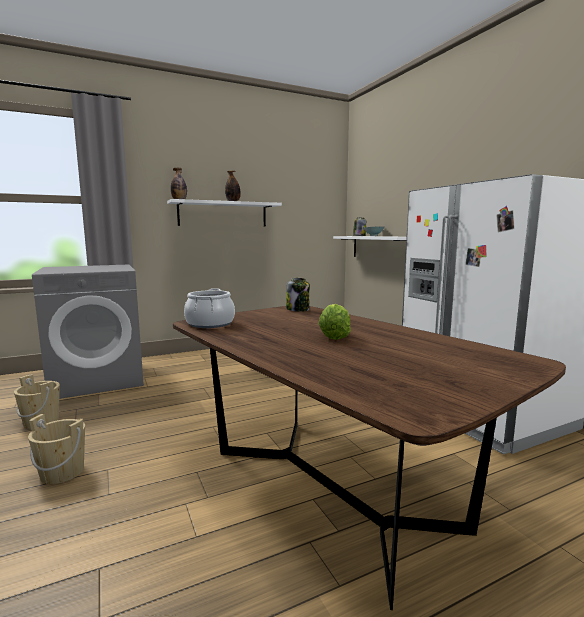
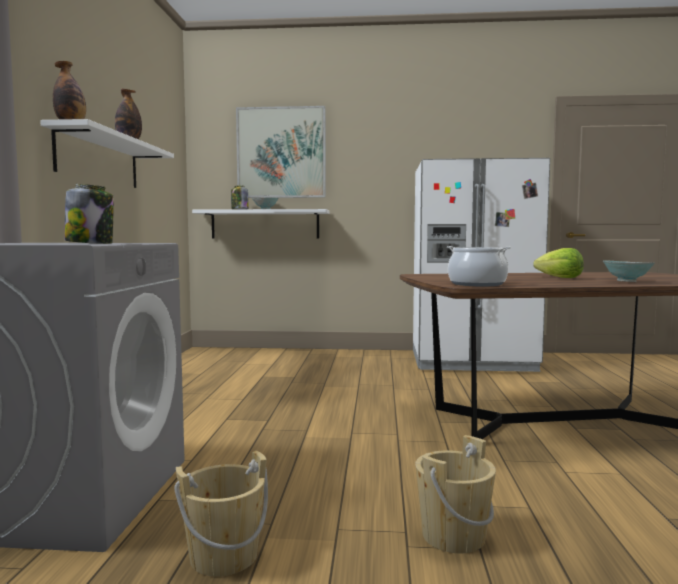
camera: 60 degrees left, 5 degrees down
jar [286,278,310,312] -> jar moved to [64,184,114,244]
none -> picture [236,106,326,198]
none -> bowl [603,260,655,282]

